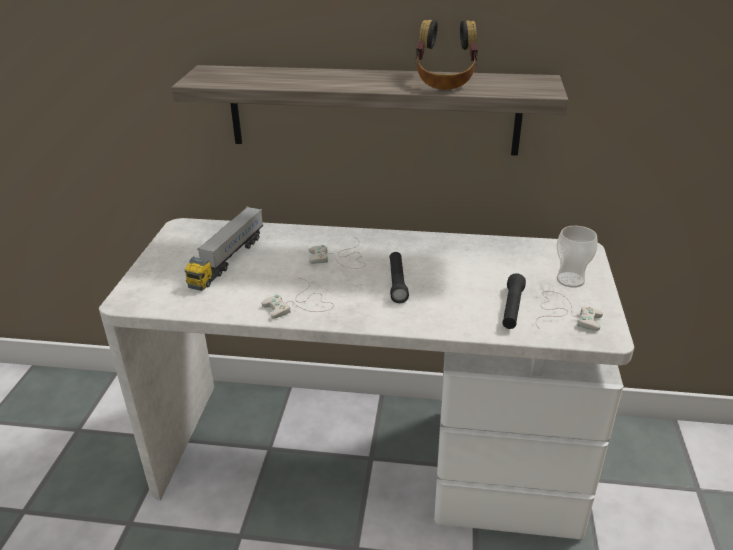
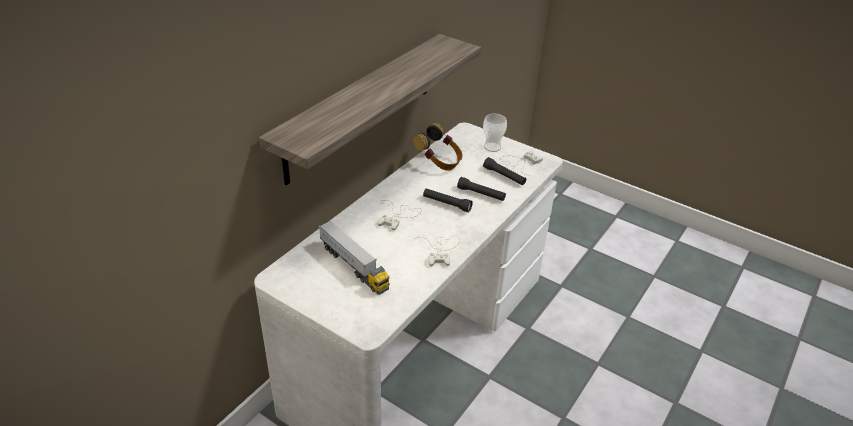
camera: 65 degrees left, 5 degrees up
headphones [415,20,478,90] -> headphones moved to [413,123,463,171]
none -> black flashlight [457,177,506,201]

